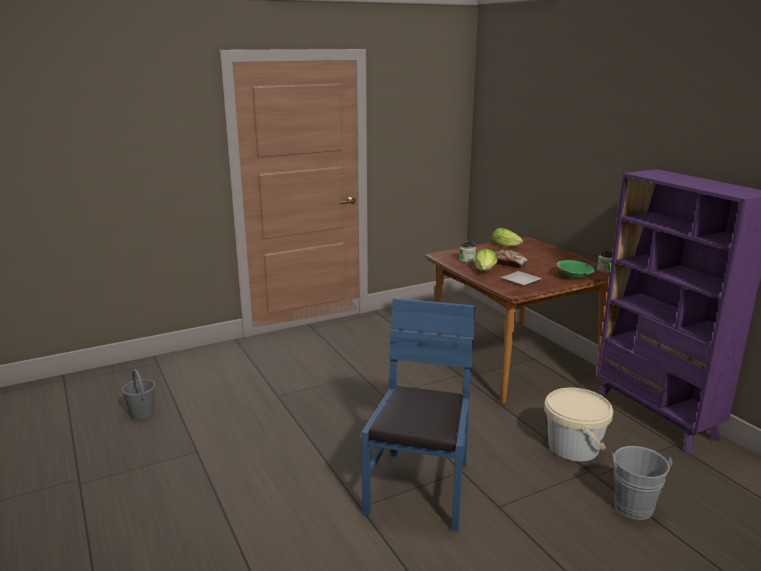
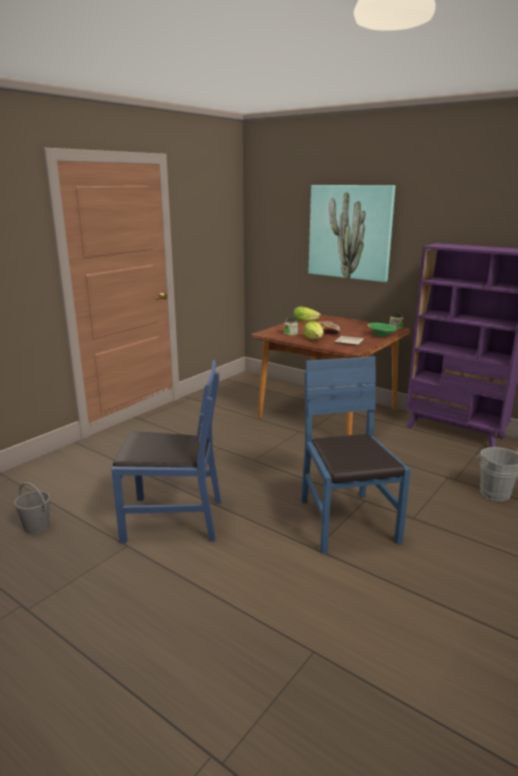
camera: 25 degrees left, 0 degrees up
beige bucket [544,388,613,461] -> none
none -> blue chair [111,360,221,543]
none -> picture [309,185,396,282]

